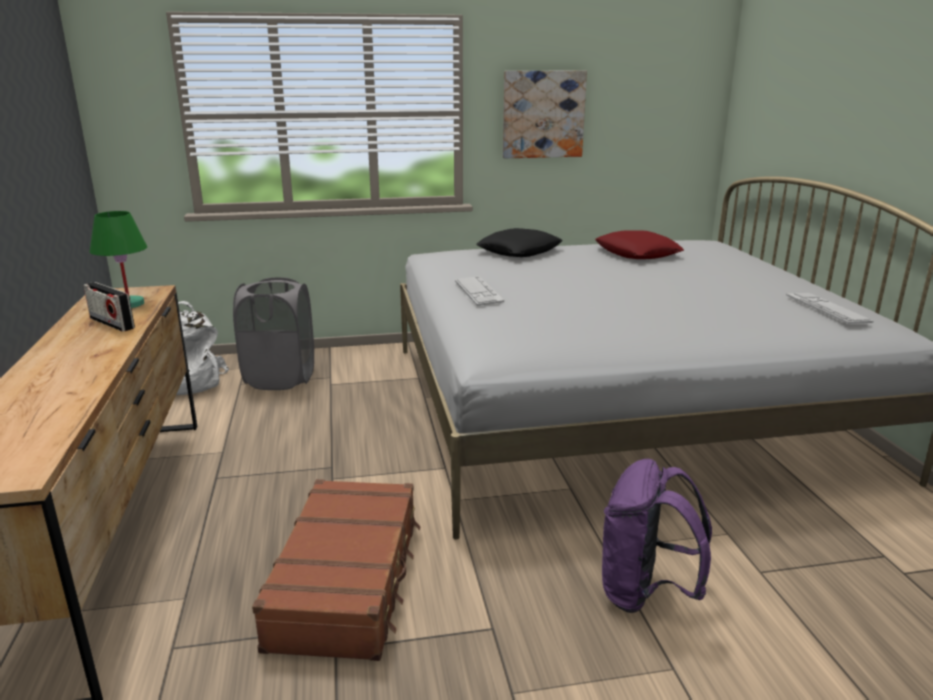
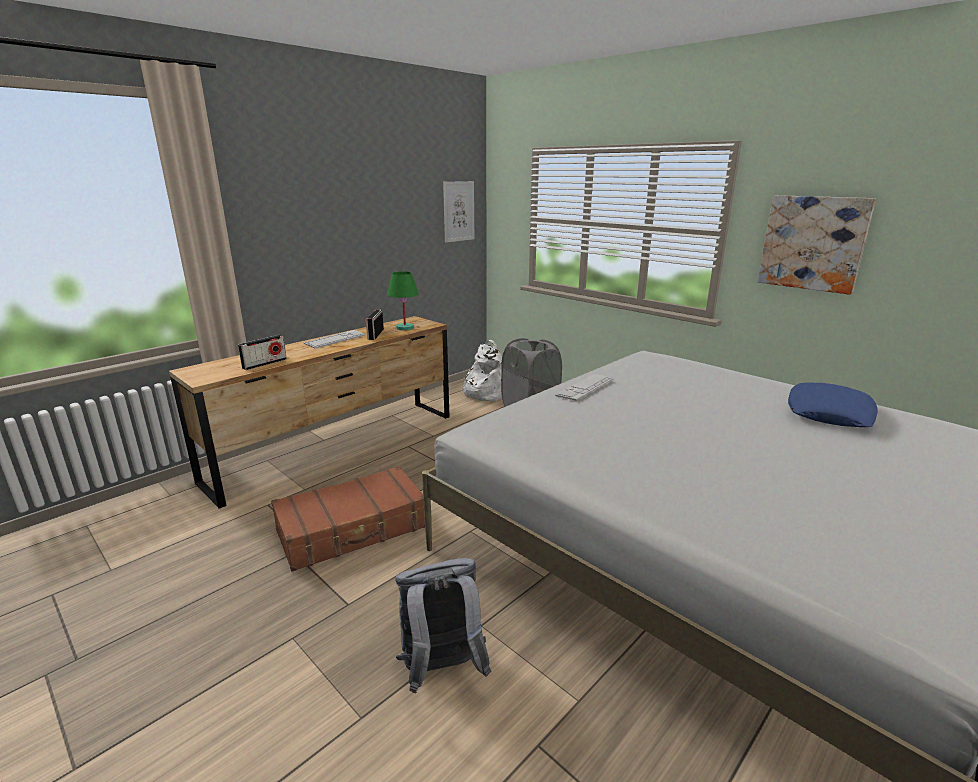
camera: 55 degrees right, 0 degrees up
black pillow [476,228,562,257] -> none
red pillow [595,231,684,259] -> blue pillow [788,382,878,427]
purple backpack [602,459,712,613] -> grey backpack [395,558,492,693]
keyboard [786,293,874,324] -> keyboard moved to [303,330,365,349]
none -> radio [238,335,287,370]
none -> picture [443,181,474,243]

